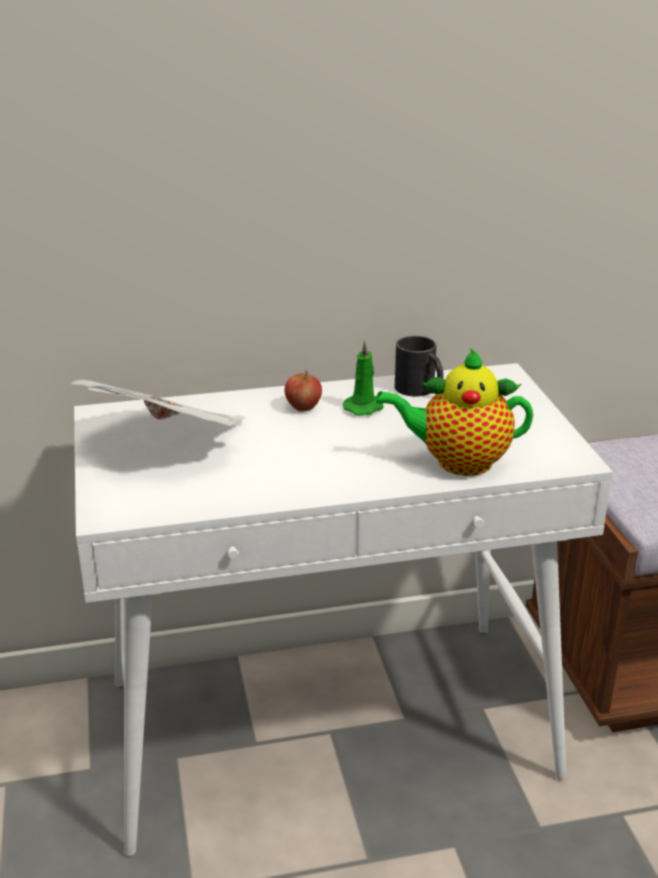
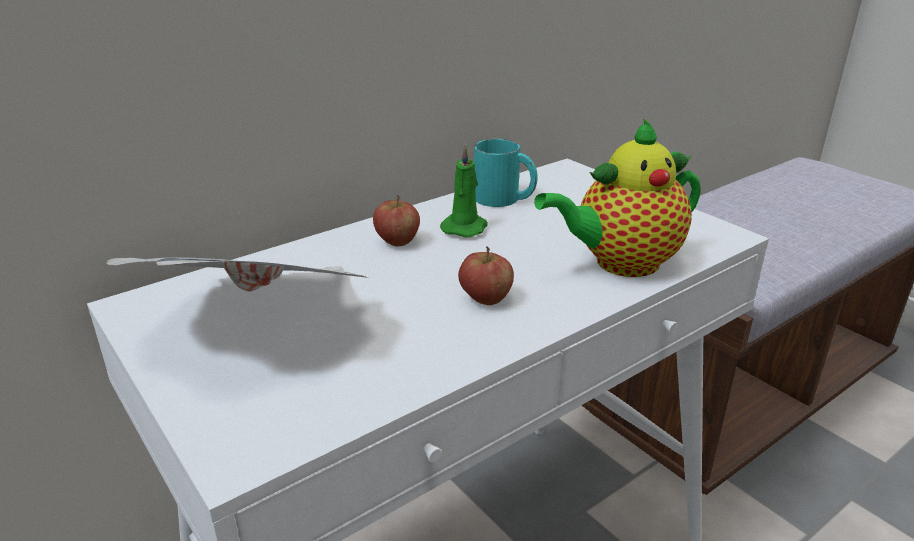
camera: 25 degrees left, 0 degrees up
black mug [395,336,444,397] -> turquoise mug [474,139,538,207]
none -> apple [458,246,514,305]

